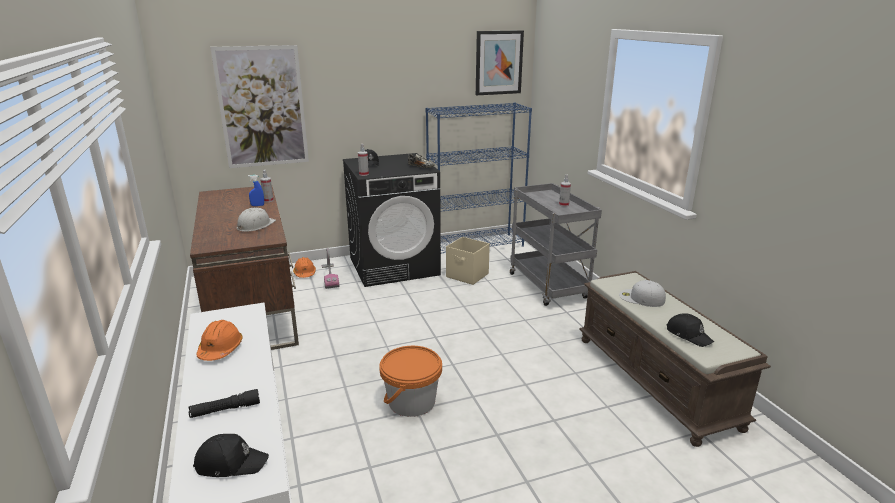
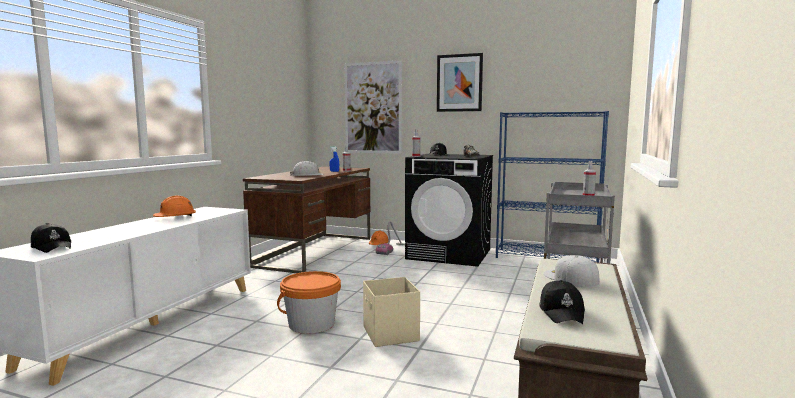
camera: 40 degrees right, 15 degrees down
black flashlight [188,389,260,418] -> none
beige storage box [446,237,490,285] -> beige storage box moved to [363,277,420,347]
picture [476,30,524,95] -> picture moved to [437,53,483,112]

